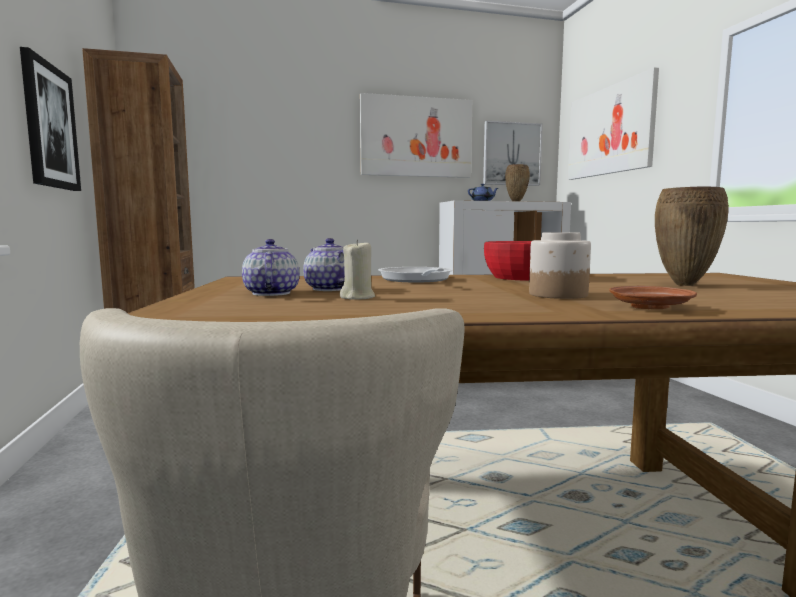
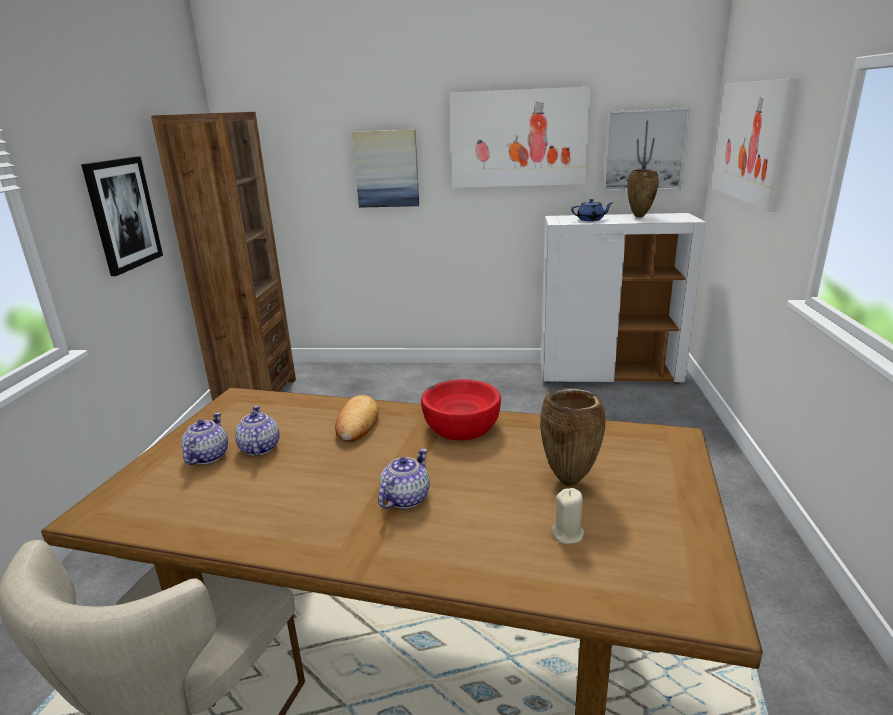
camera: 20 degrees right, 15 degrees up
beige candle [340,240,375,300] -> beige candle moved to [551,488,584,544]
frying pan [378,267,453,282] -> bread [335,395,379,442]
jar [529,232,591,299] -> teapot [378,449,430,509]
brown plate [609,286,697,309] -> none
none -> picture [352,129,419,208]

